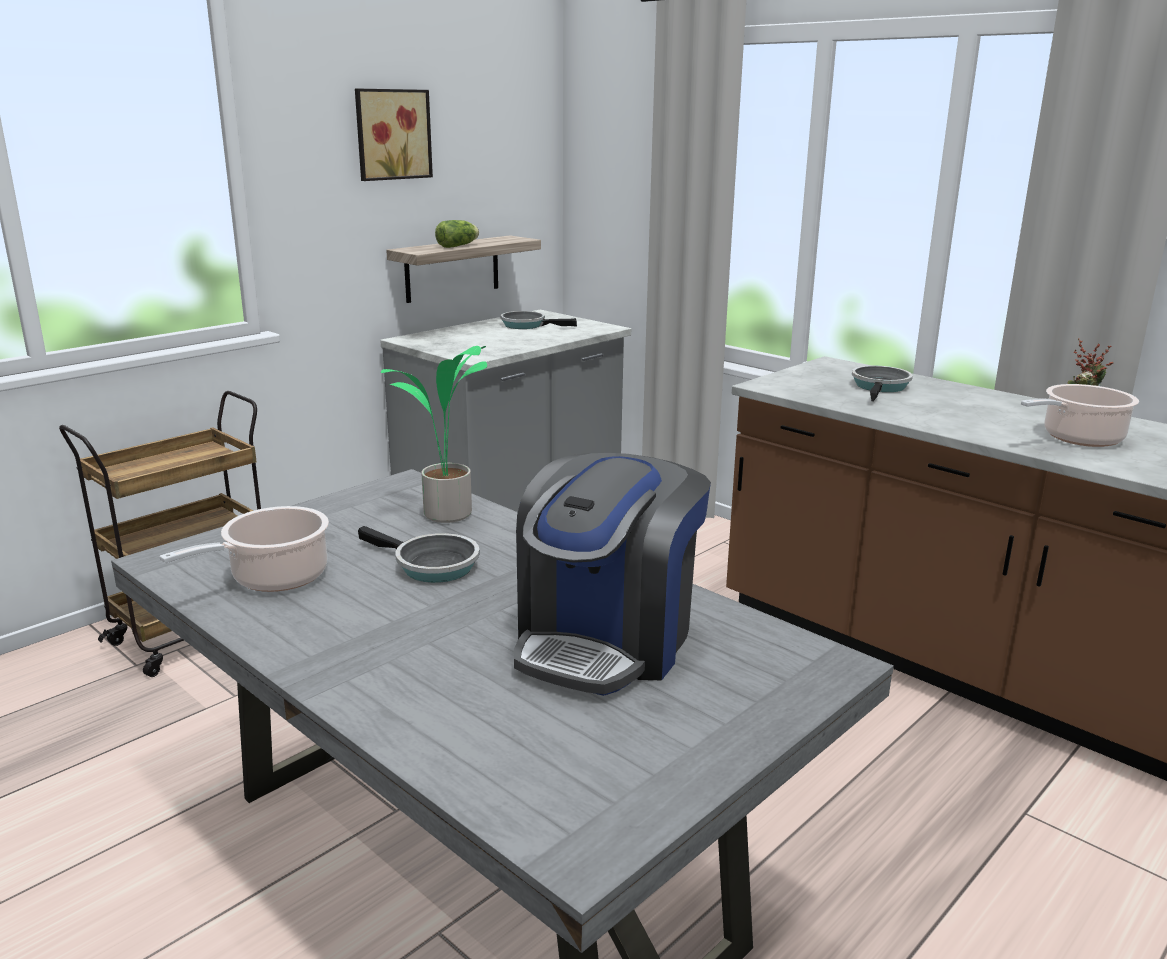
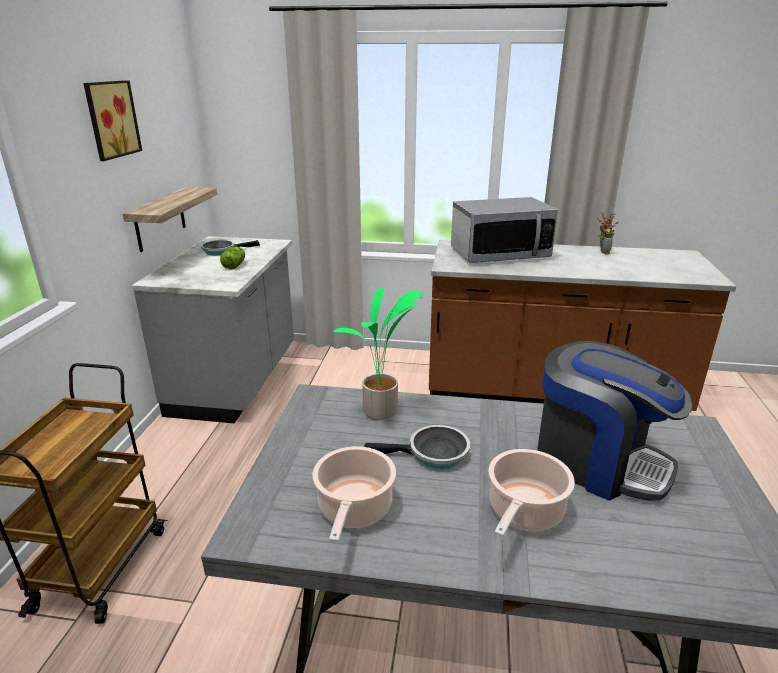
camera: 35 degrees left, 5 degrees up
lettuce [435,220,479,248] -> lettuce moved to [220,247,245,269]
coffee machine [514,453,711,696] -> coffee machine turned 45 degrees counterclockwise [538,341,692,501]
frying pan [852,366,913,402] -> microwave [451,197,558,263]
cooking pot [1021,384,1139,447] -> cooking pot moved to [488,449,575,537]

